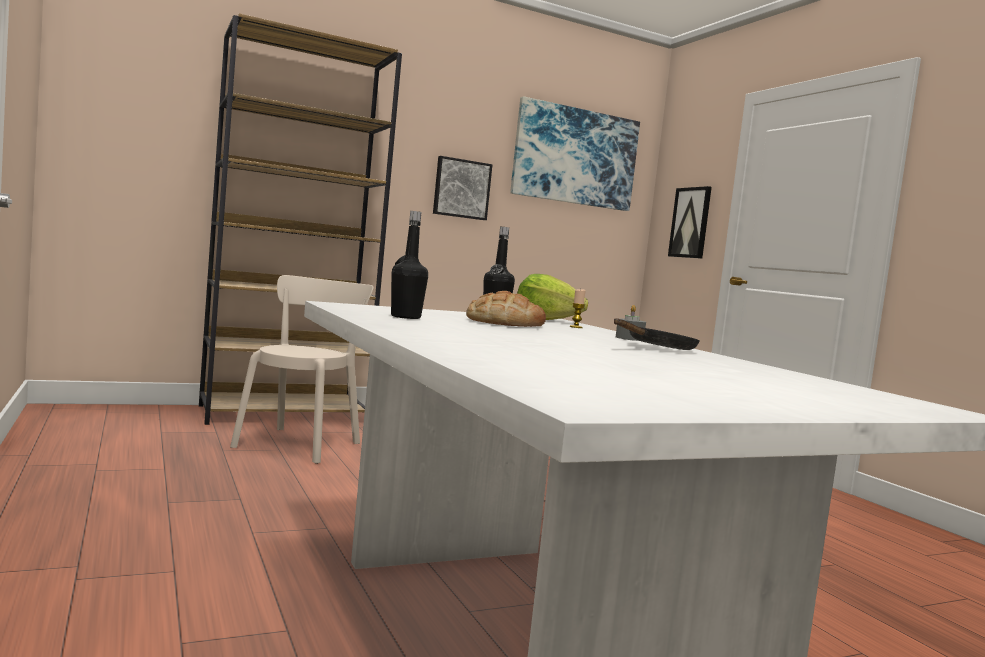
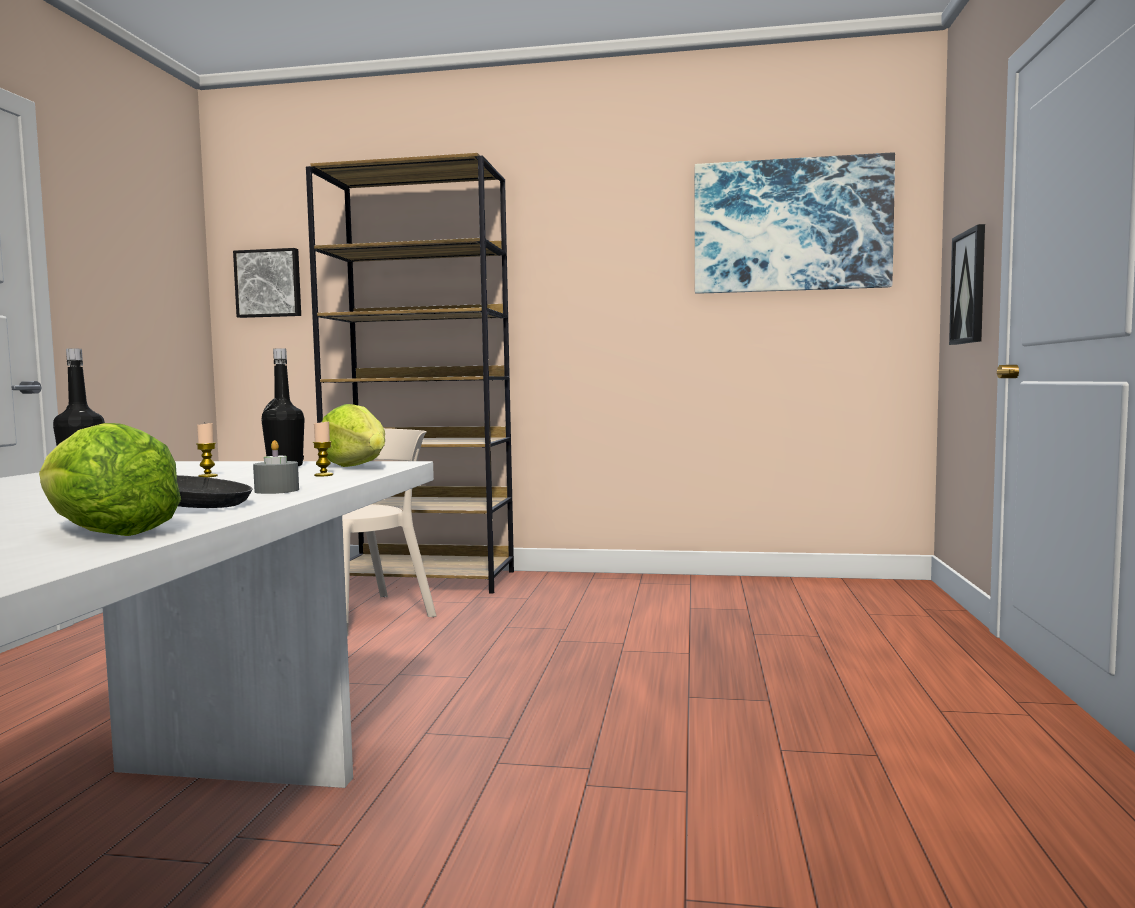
camera: 35 degrees right, 0 degrees up
picture [433,156,492,220] -> picture moved to [233,248,301,318]
bread [466,291,546,327] -> candle [196,423,218,477]
none -> lettuce [39,423,181,536]

